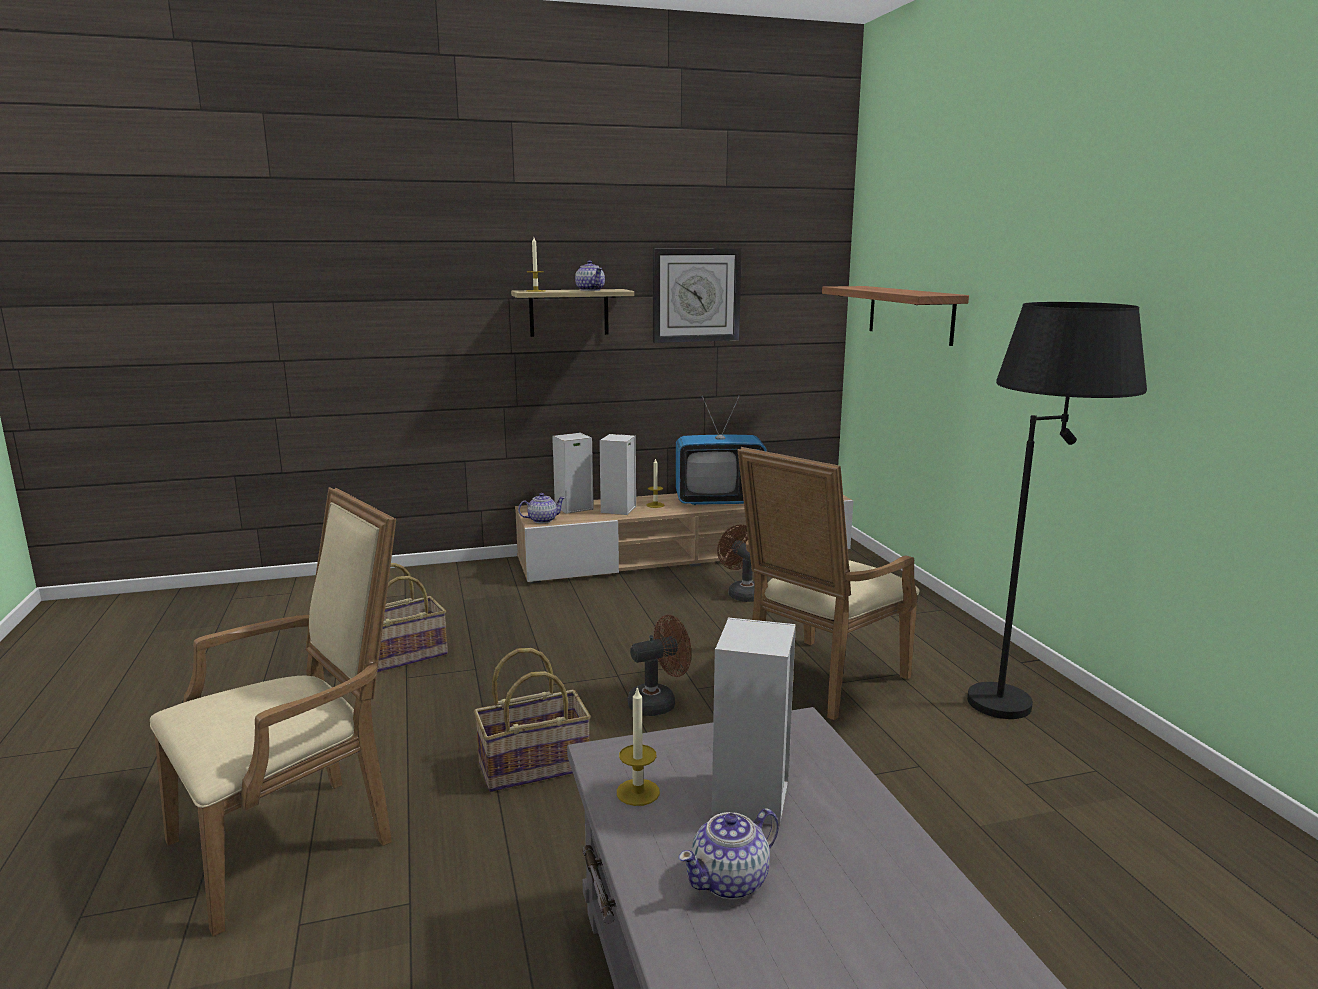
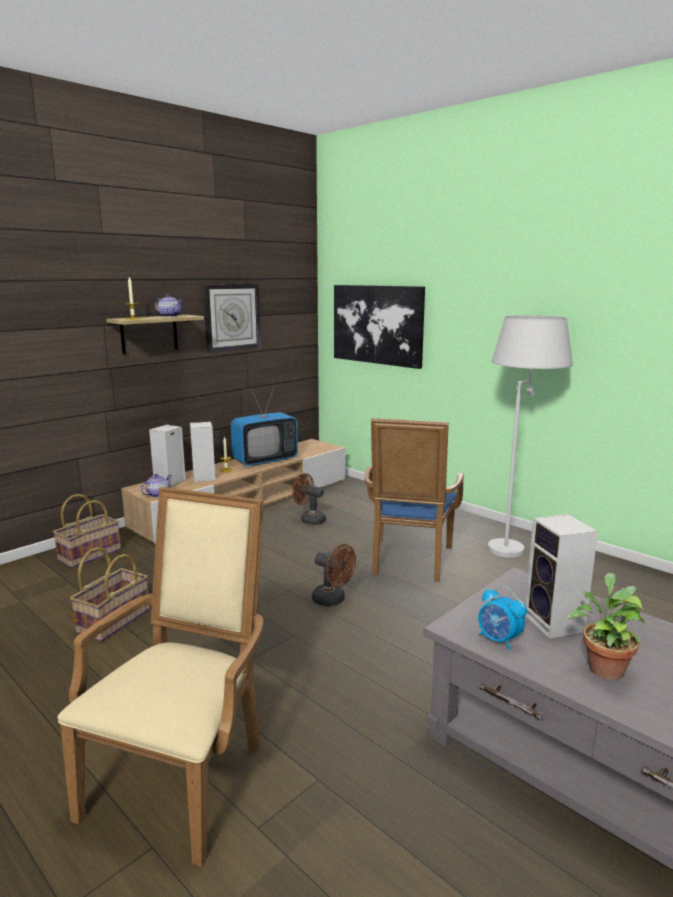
camera: 30 degrees left, 0 degrees up
basket [474,648,591,792] -> basket moved to [53,494,121,568]
candle [617,686,660,806] -> alarm clock [478,587,527,650]
brown fan [628,615,691,716] -> brown fan turned 90 degrees clockwise [312,544,356,607]
teapot [679,808,779,900] -> potted plant [567,573,645,680]
beige armchair [737,447,920,720] -> blue armchair [364,418,464,582]
shelf [822,286,969,346] -> picture [334,285,425,369]
black floor lamp [967,302,1147,719] -> white floor lamp [488,315,573,558]

